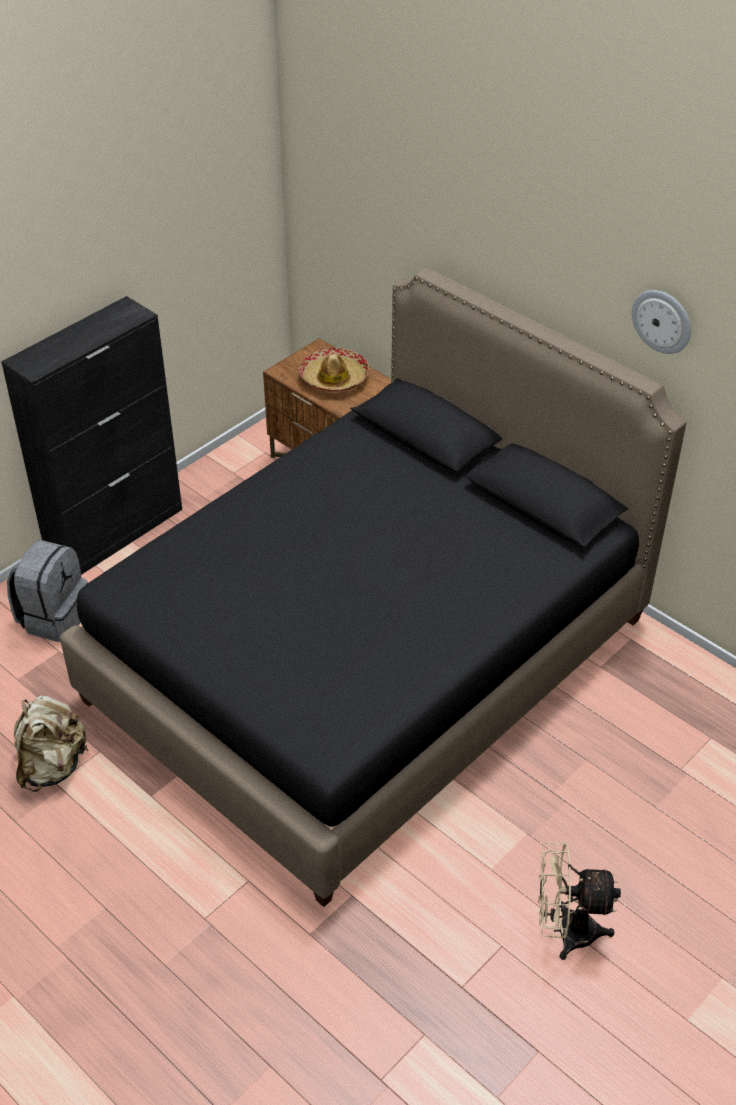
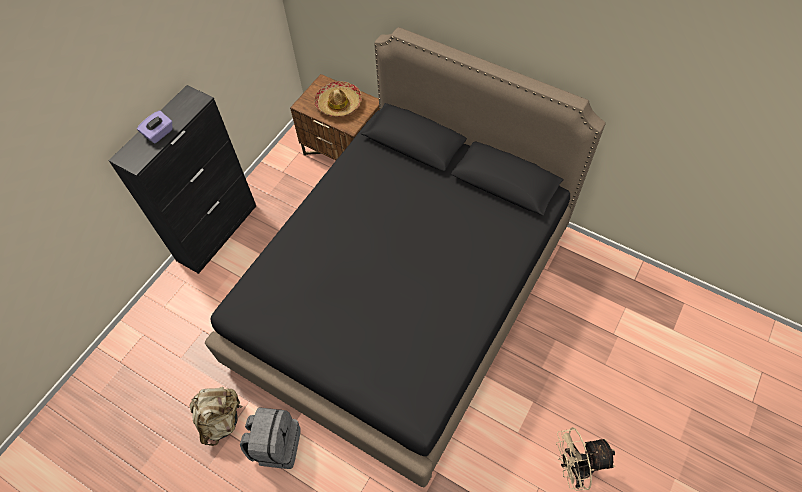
camera: 10 degrees left, 15 degrees up
grey backpack [7,540,88,642] -> grey backpack moved to [240,408,301,469]
wall clock [632,290,691,354] -> none
none -> purple tissue box [137,110,173,143]

